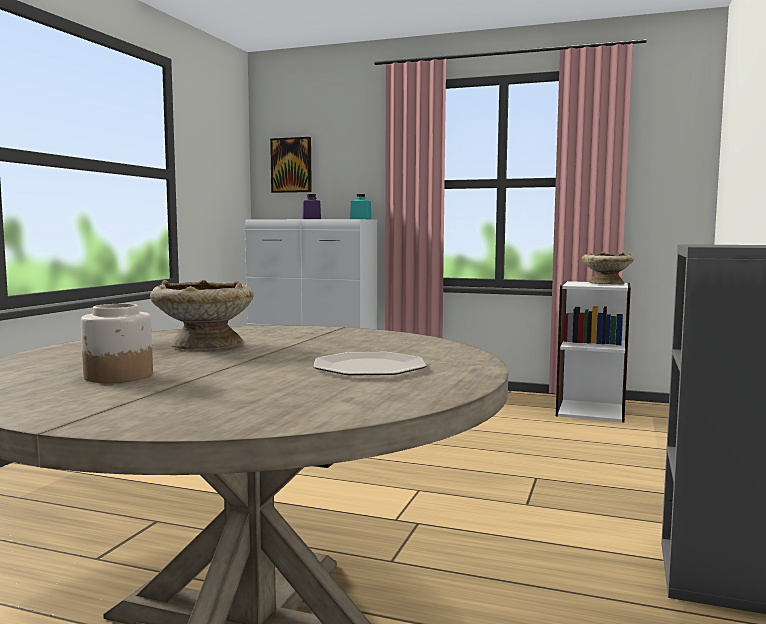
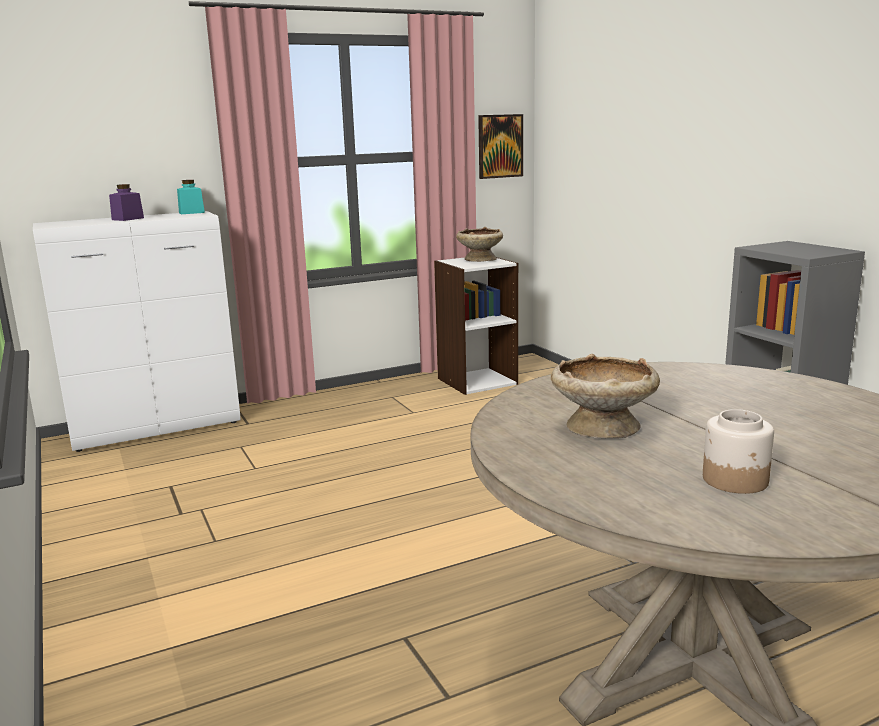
camera: 45 degrees left, 10 degrees up
picture [270,137,312,193] -> picture moved to [478,114,523,179]
plate [313,352,426,375] -> none

